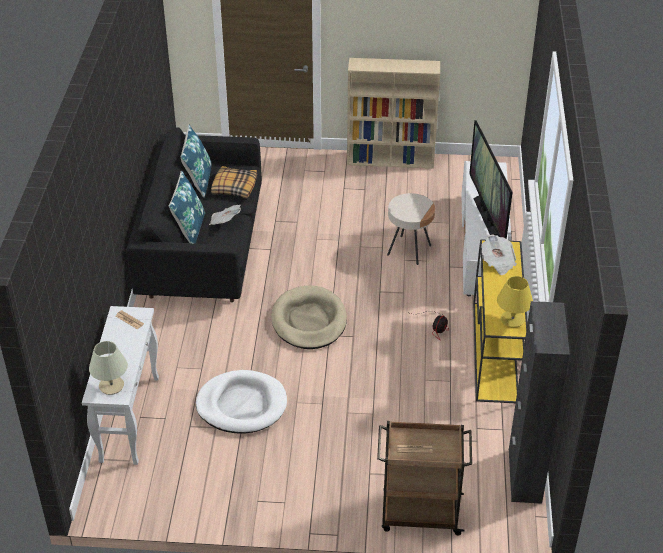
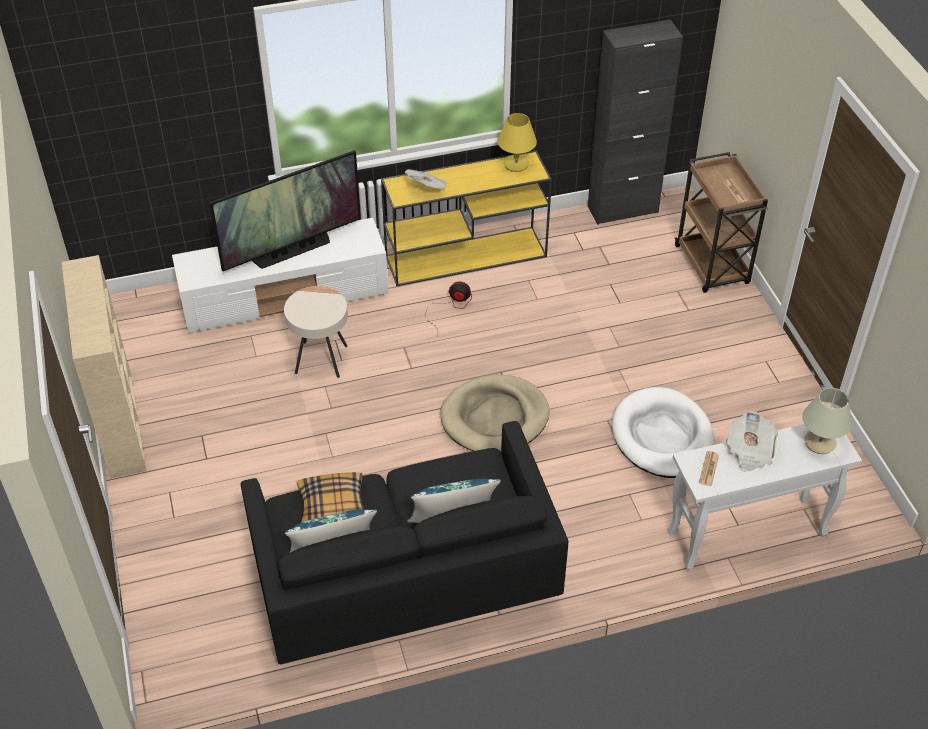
camera: 110 degrees left, 5 degrees up
newspaper [209,205,241,225] -> newspaper moved to [726,411,778,472]

